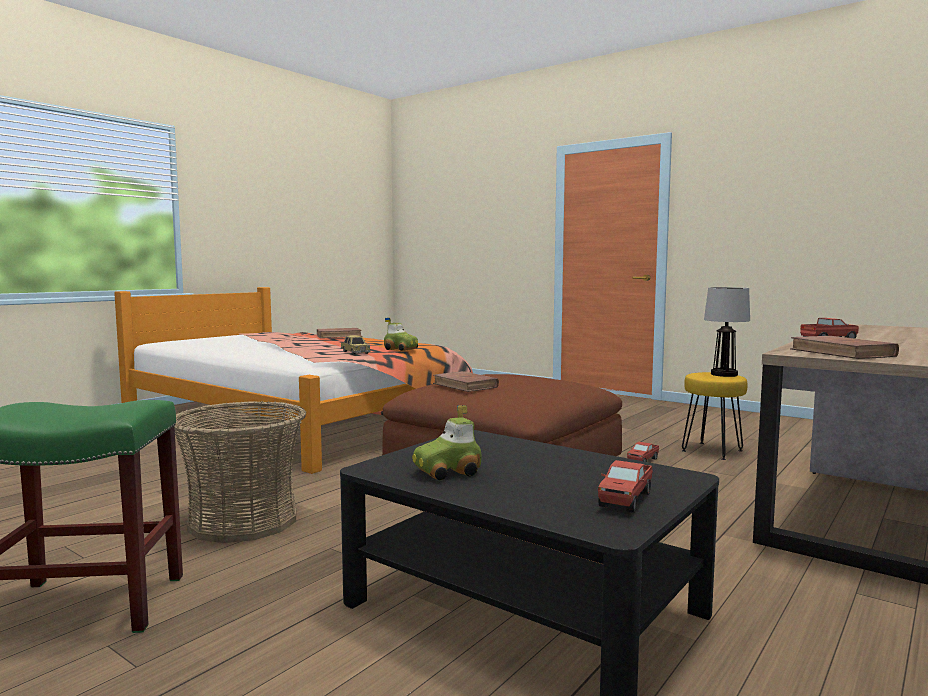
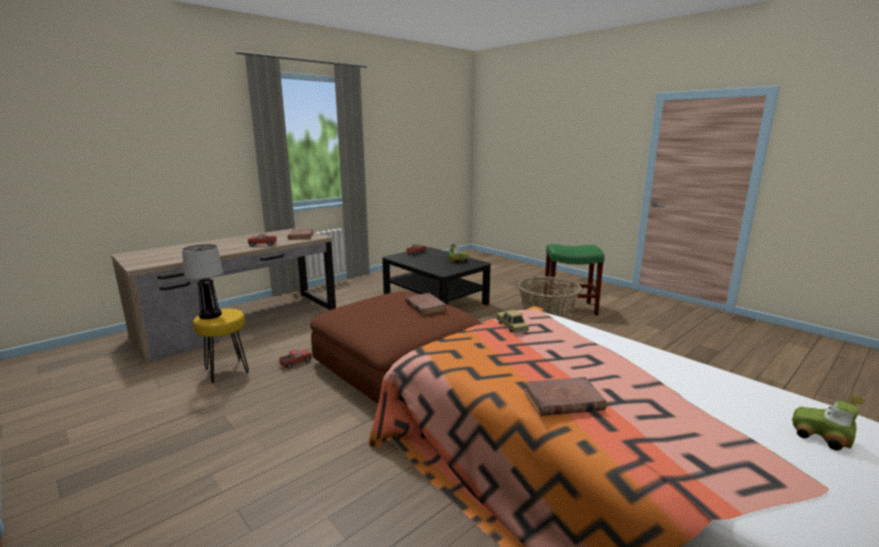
camera: 170 degrees left, 10 degrees up
toy car [384,318,418,351] -> toy car moved to [792,395,865,450]

